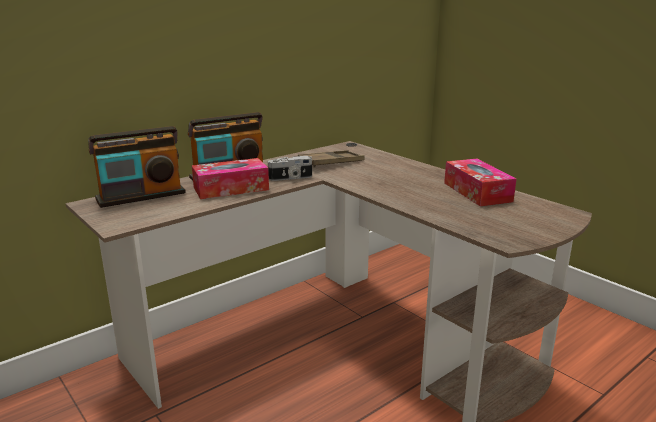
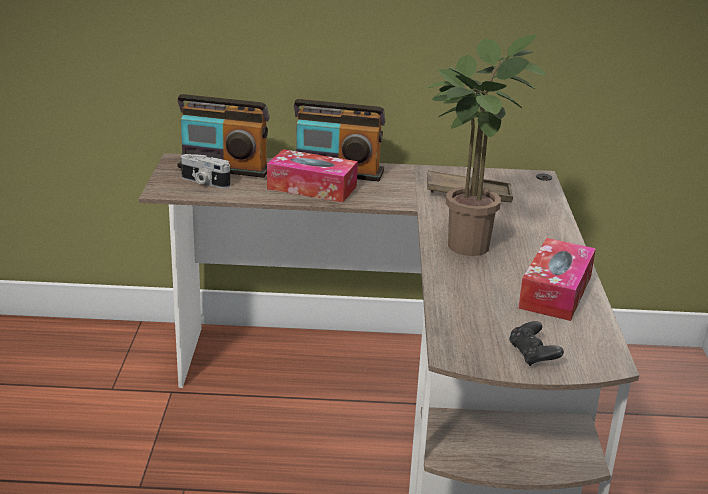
camera: 40 degrees right, 5 degrees up
camera [268,156,312,181] -> camera moved to [181,154,230,188]
none -> potted plant [425,35,546,256]
none -> black game controller [509,321,564,366]

